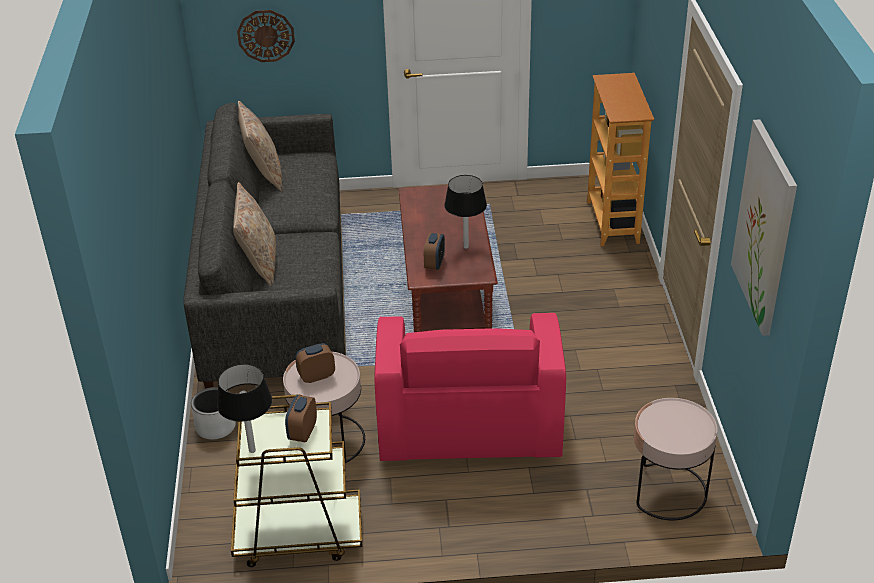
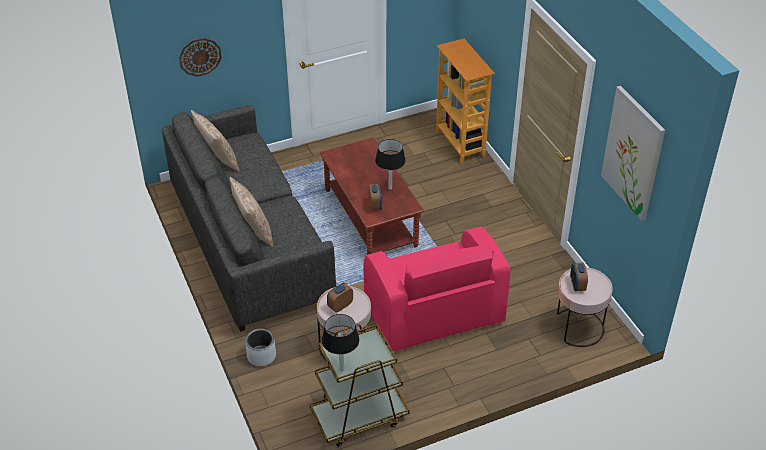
camera: 20 degrees left, 5 degrees up
alarm clock [285,395,317,443] -> alarm clock moved to [570,262,588,291]

